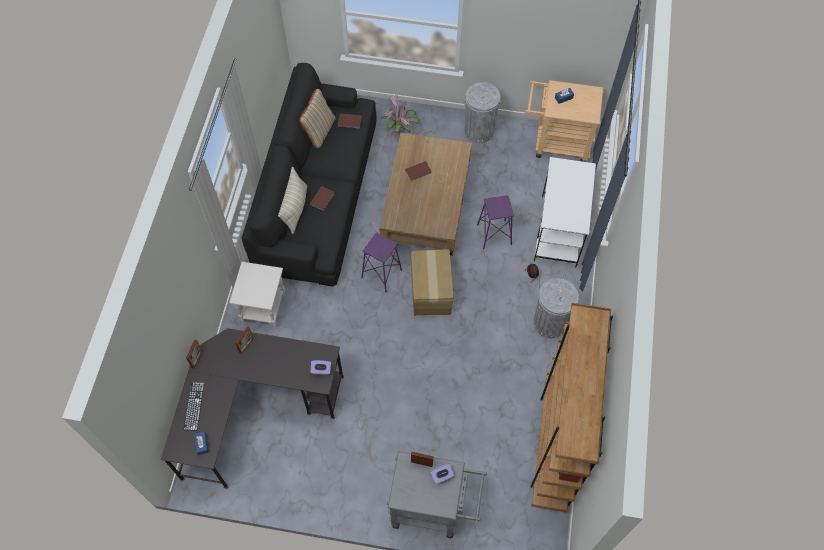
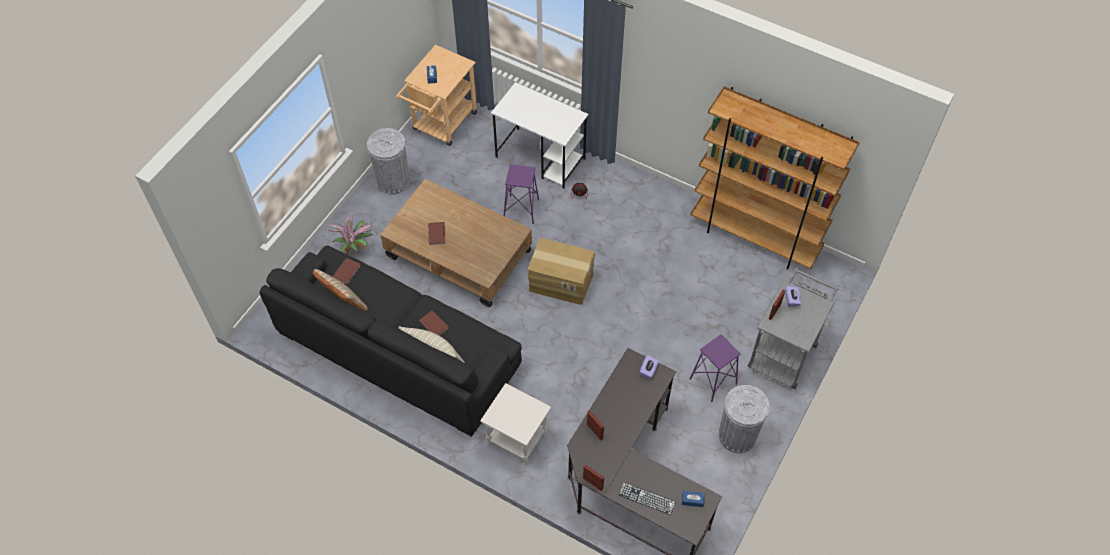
camera: 70 degrees left, 5 degrees down
purple stool [361,232,402,292] -> purple stool moved to [690,334,741,402]
grey trash can [534,278,579,338] -> grey trash can moved to [719,385,769,453]

